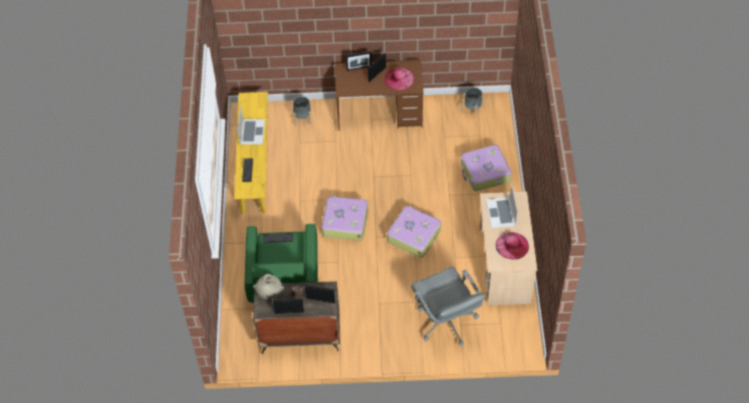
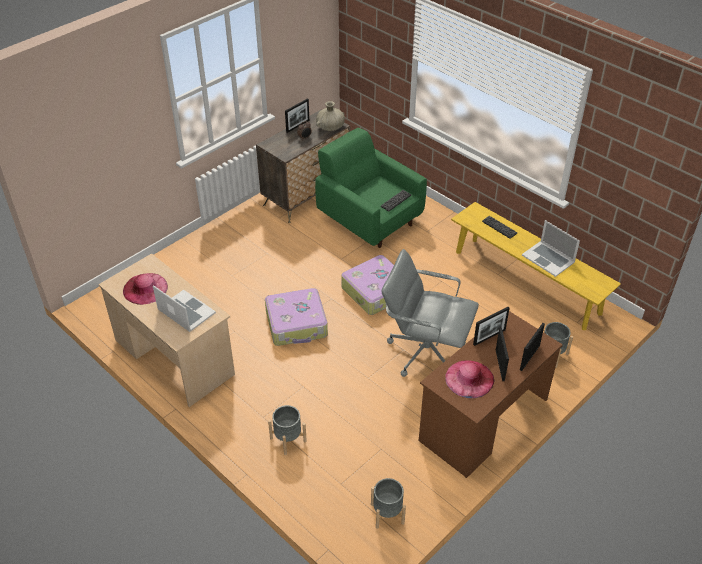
camera: 135 degrees right, 10 degrees down
picture frame [305,285,335,303] -> picture frame moved to [473,307,510,346]
grey office chair [411,266,486,346] -> grey office chair moved to [381,249,479,377]
suitcase [461,145,511,191] -> grey planter [268,405,307,455]

